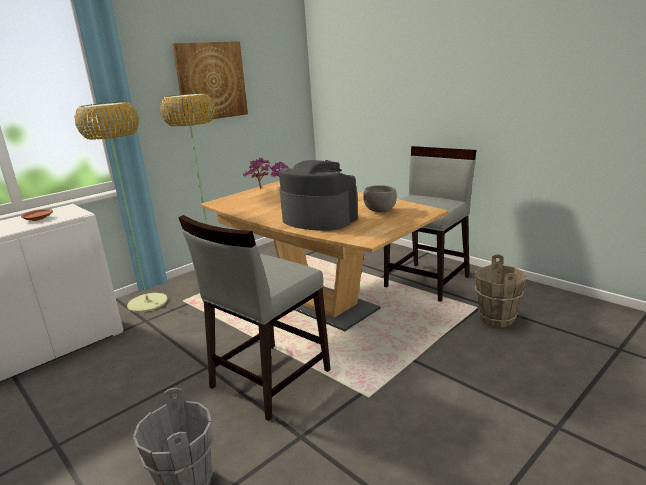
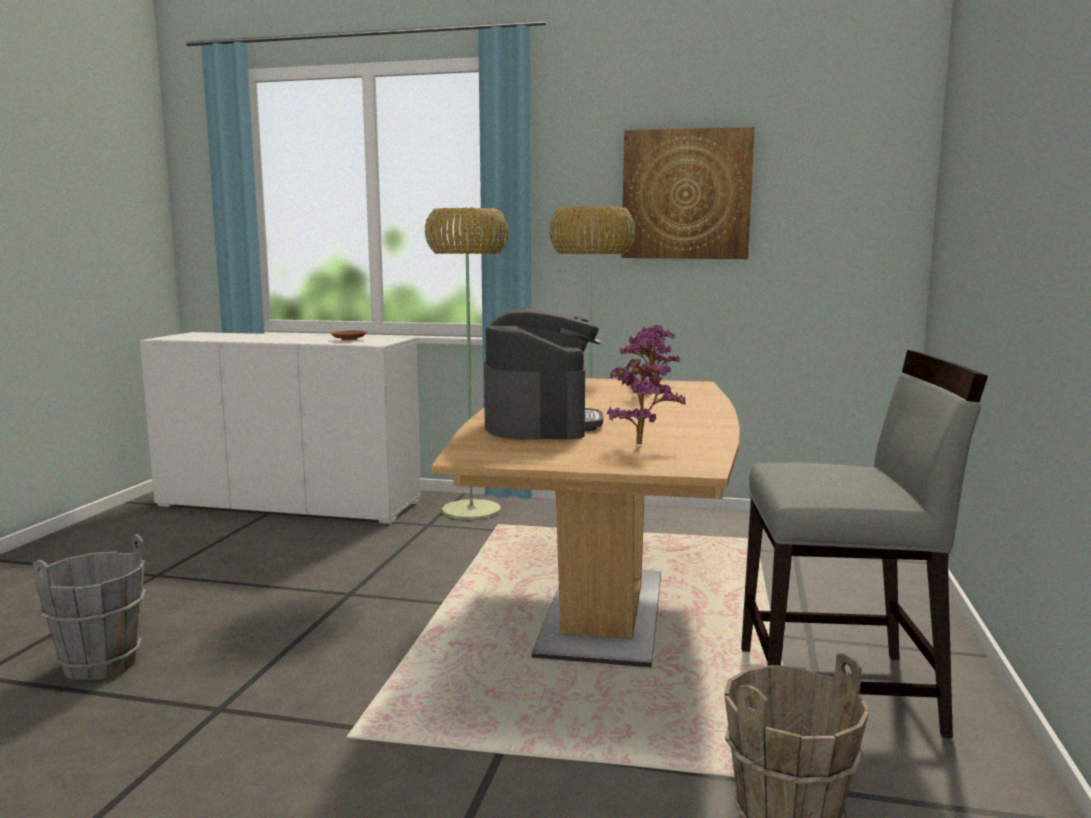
camera: 55 degrees right, 10 degrees down
grey chair [178,215,330,421] -> none
grey bowl [363,185,397,213] -> potted plant [607,358,686,445]

